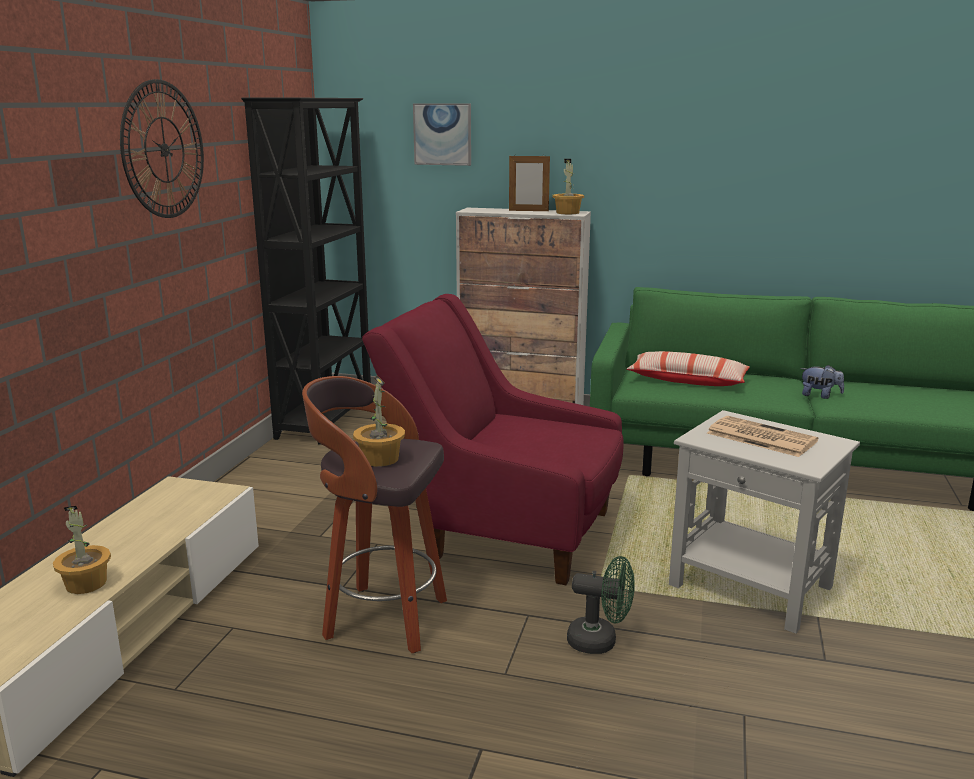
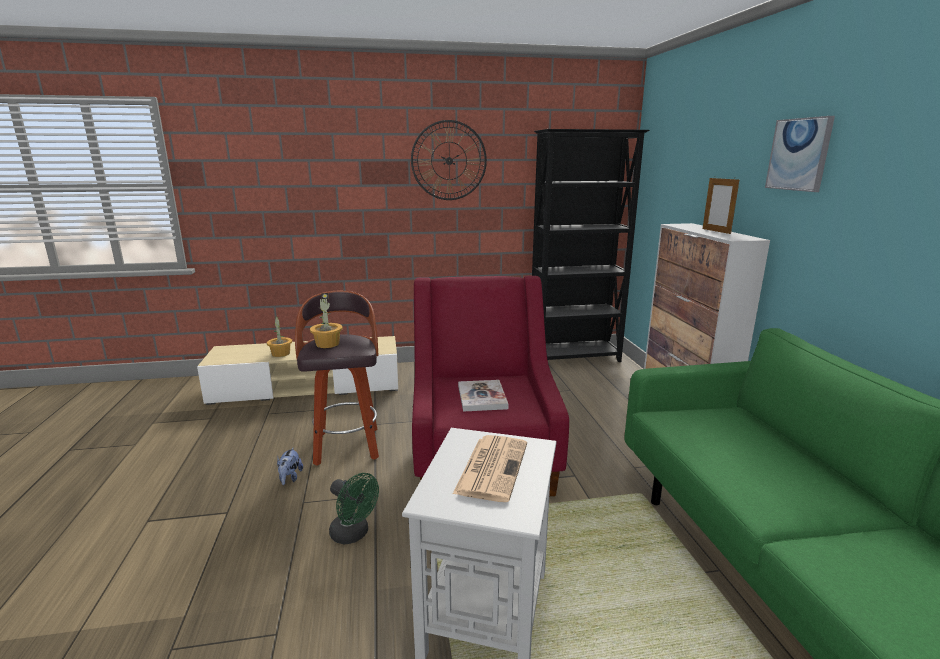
camera: 65 degrees right, 0 degrees up
picture [413,104,471,166] -> picture moved to [765,116,835,192]
potted plant [552,159,584,214] -> none
green fan [567,556,635,654] -> green fan turned 45 degrees counterclockwise [329,473,379,544]
pillow [627,351,750,386] -> none
plush toy [800,365,844,399] -> plush toy moved to [277,447,303,485]
none -> book [458,380,508,412]

